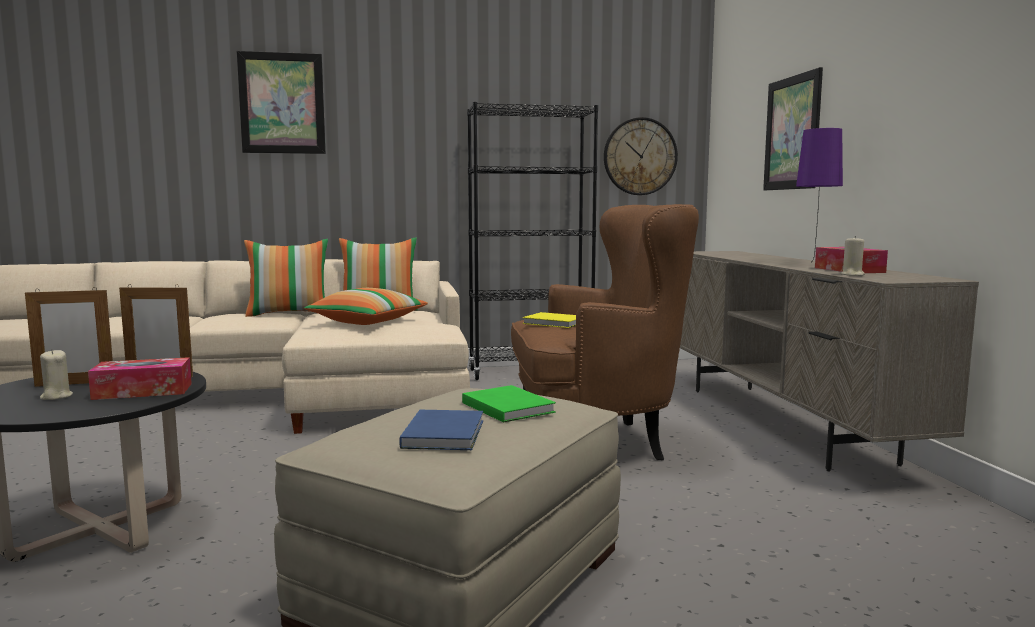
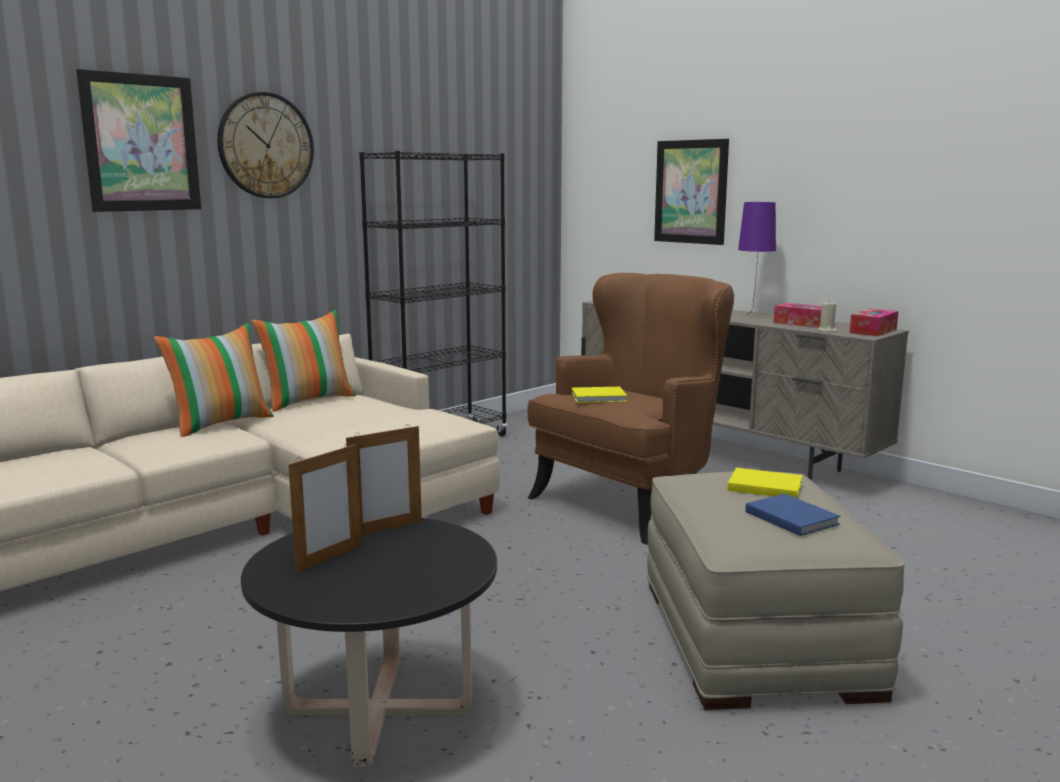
camera: 35 degrees left, 5 degrees up
beige candle [40,349,73,400] -> none
tissue box [88,357,192,400] -> tissue box moved to [849,309,898,336]
pillow [304,288,428,325] -> none
green book [462,385,556,423] -> yellow book [727,468,802,498]
wall clock [604,117,678,195] -> wall clock moved to [217,92,314,198]

